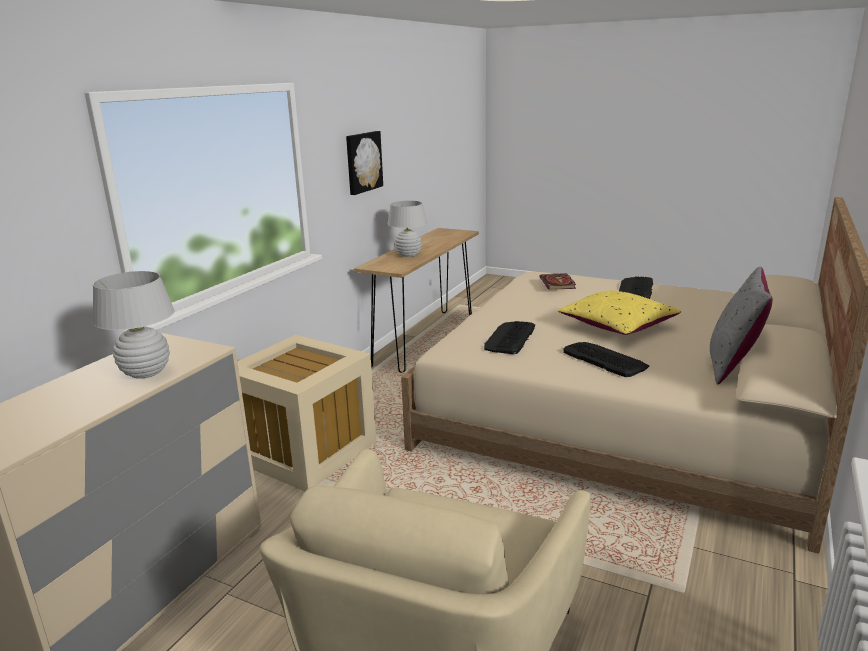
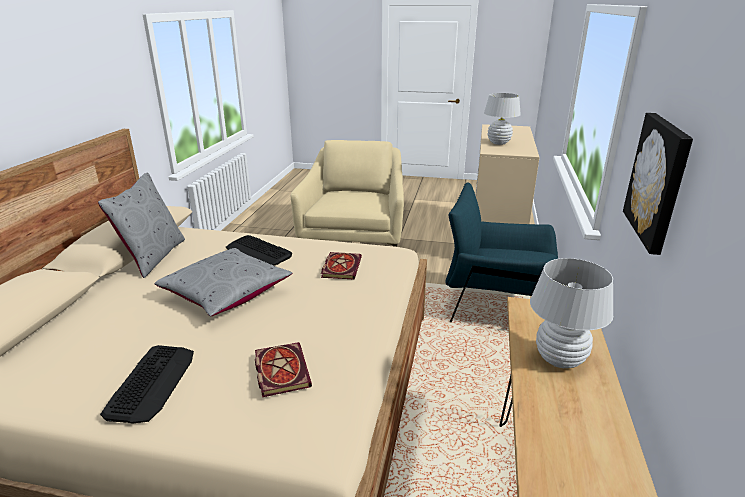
camera: 165 degrees right, 5 degrees up
beige storage box [237,335,376,491] -> blue armchair [445,183,558,322]
keyboard [484,321,535,354] -> book [321,252,362,279]
yellow pillow [558,291,682,335] -> grey pillow [154,248,292,317]

